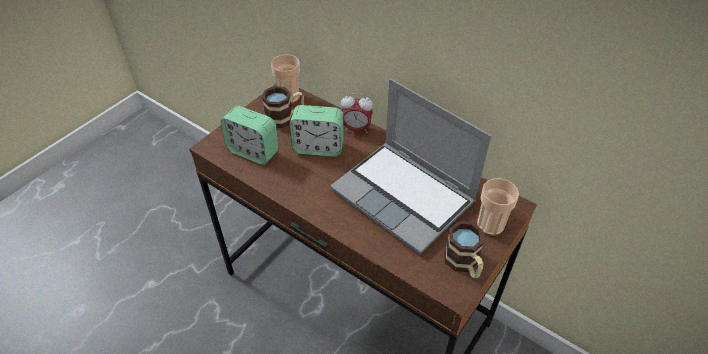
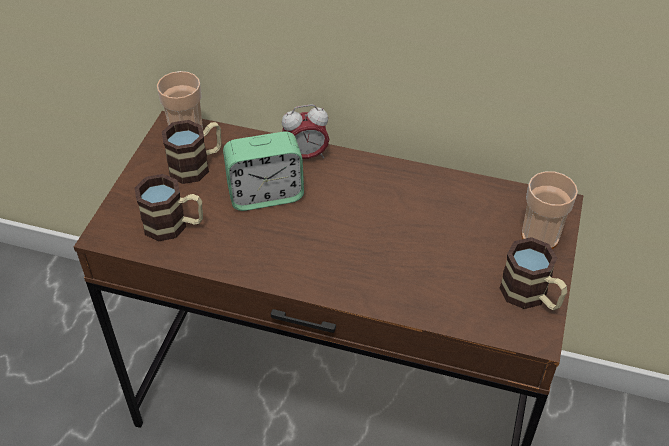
camera: 20 degrees left, 0 degrees up
alarm clock [221,106,279,165] -> mug [135,174,203,241]
laptop [330,79,492,255] -> none

